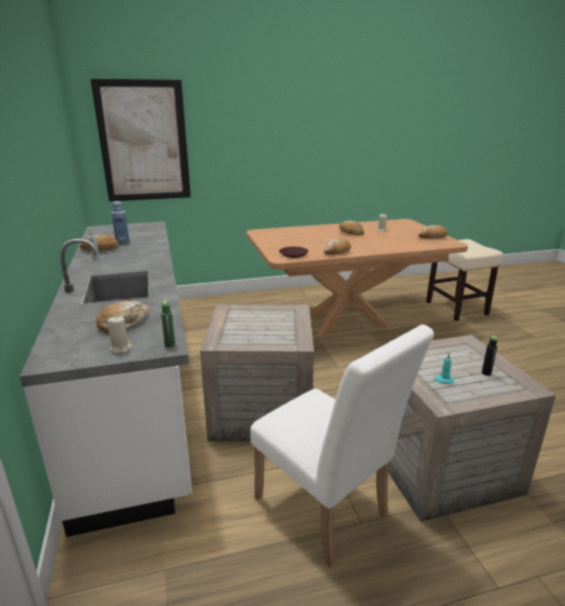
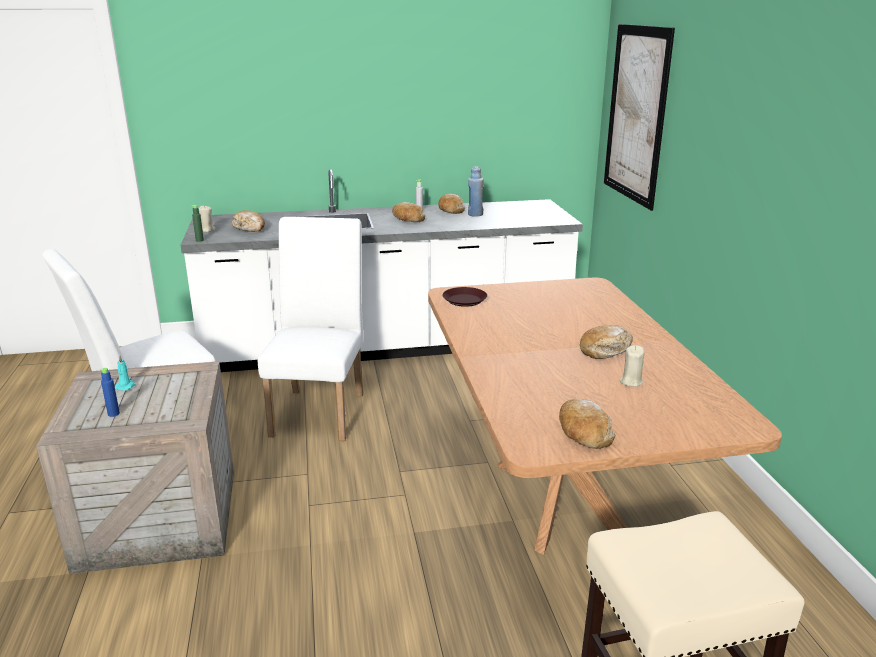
camera: 95 degrees right, 0 degrees up
crate [200,305,314,442] -> white chair [258,217,363,441]
bread [324,238,351,255] -> bread moved to [392,202,425,222]
black bottle [482,336,497,376] -> blue bottle [99,368,120,417]

